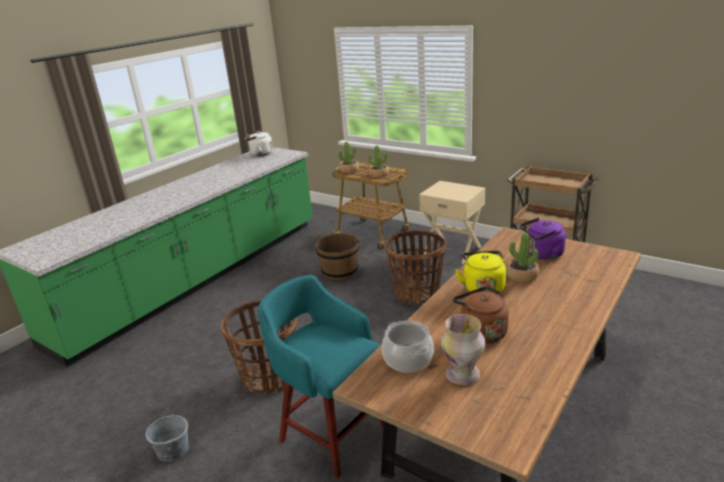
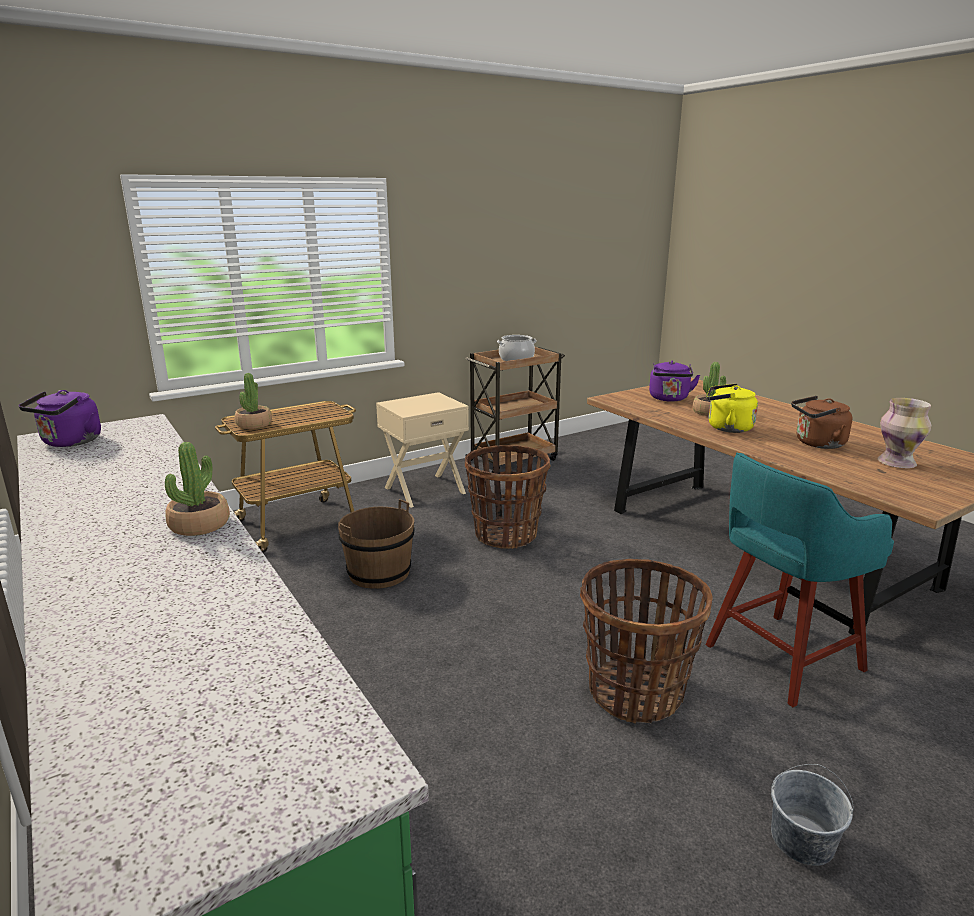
camera: 70 degrees left, 5 degrees down
white kettle [245,130,273,156] -> purple kettle [19,390,101,447]
potted plant [368,145,389,178] -> potted plant moved to [165,442,230,536]
cooking pot [382,321,434,373] -> cooking pot moved to [497,335,537,361]

